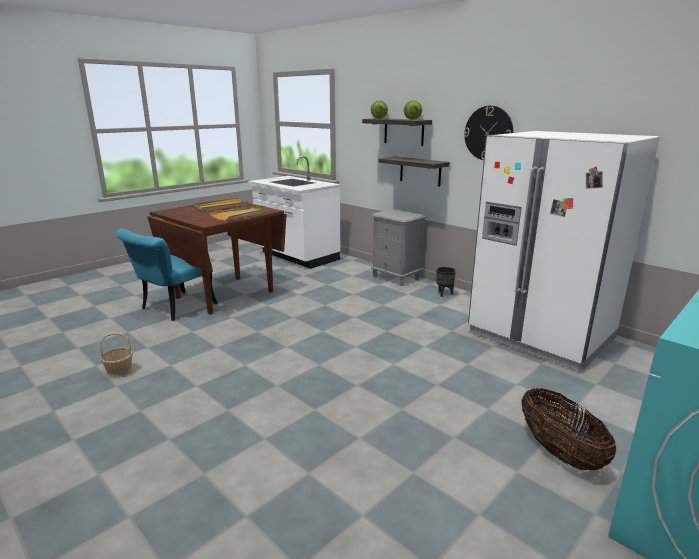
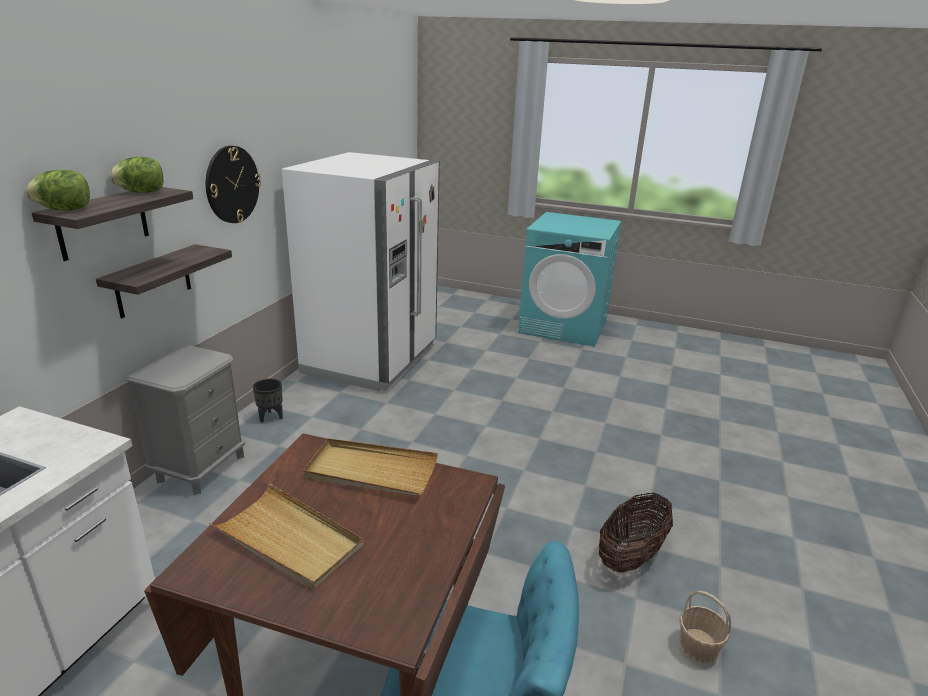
camera: 115 degrees left, 5 degrees up
basket [521,388,616,470] -> basket moved to [599,493,673,573]

